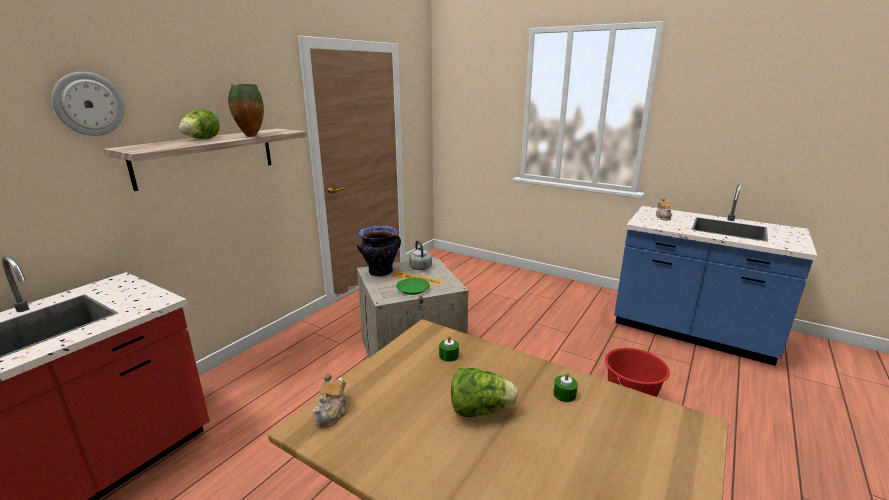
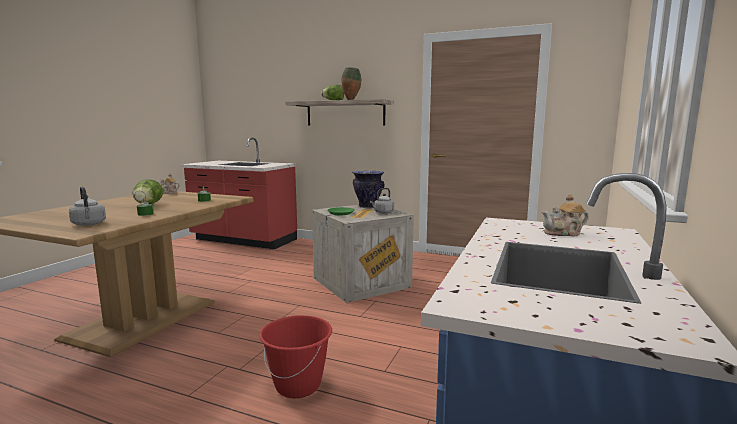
camera: 80 degrees right, 10 degrees down
wall clock [52,72,125,136] -> none
none -> grey kettle [69,187,106,226]

